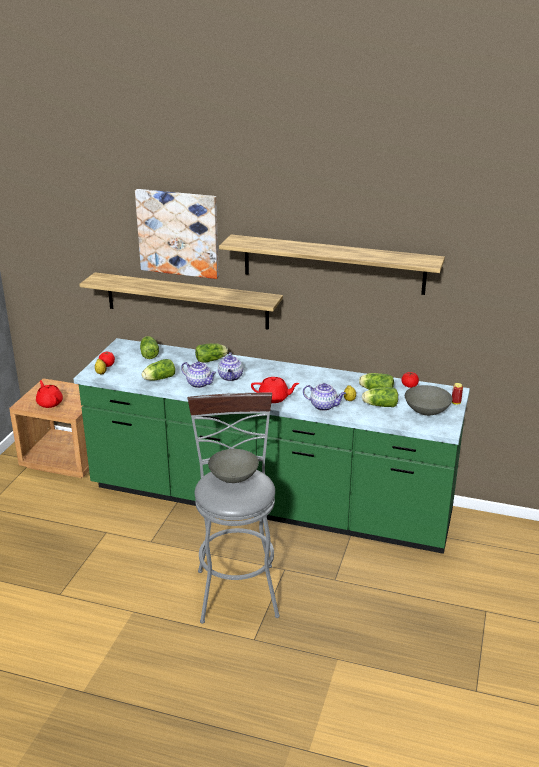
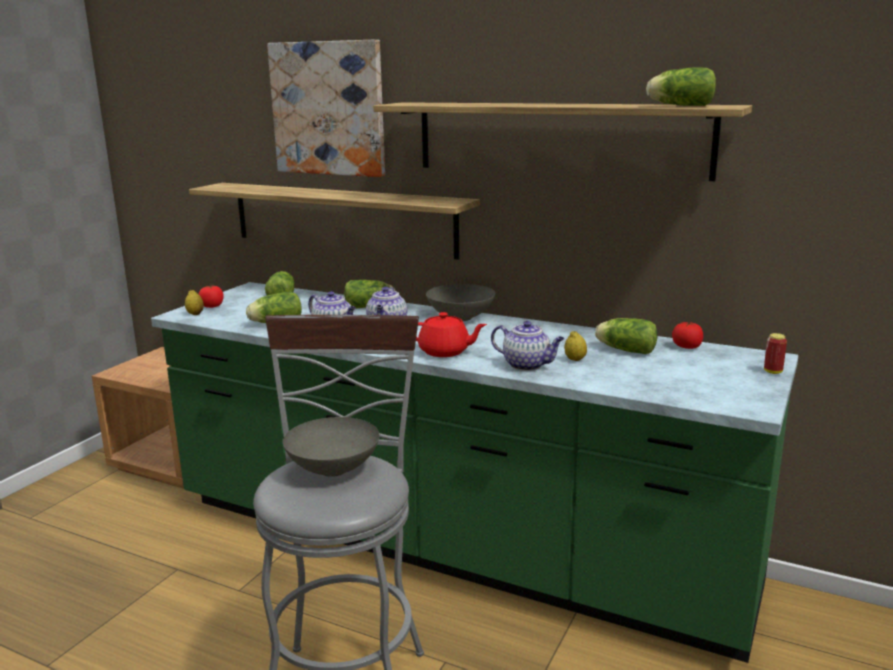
camera: 10 degrees right, 10 degrees down
red teapot [36,380,63,408] -> none
lettuce [362,387,398,407] -> lettuce moved to [646,67,716,106]
grey bowl [405,385,452,416] -> grey bowl moved to [426,284,496,321]

